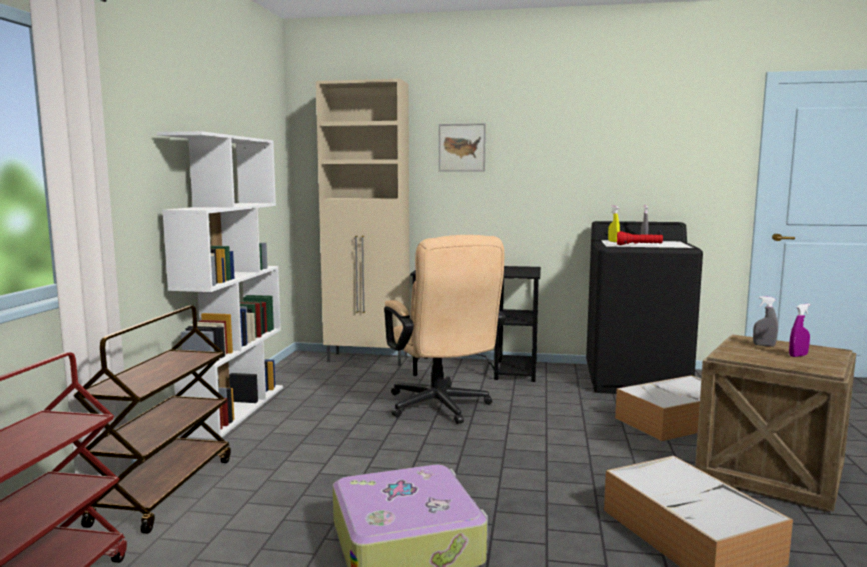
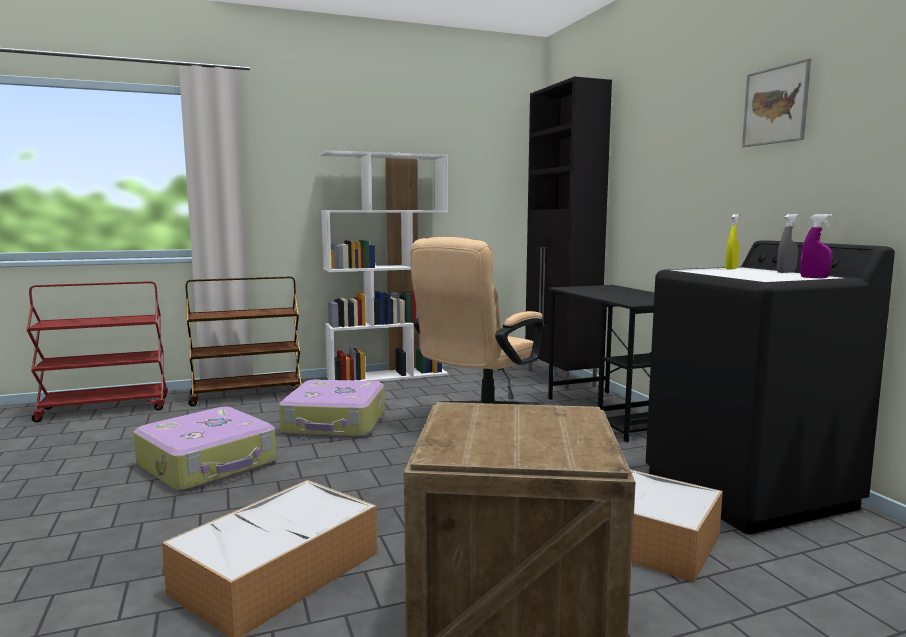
camera: 60 degrees right, 0 degrees up
beige cabinet [316,79,410,366] -> black cabinet [525,77,612,390]
picture [439,123,486,172] -> picture moved to [742,58,811,147]
red flashlight [617,231,663,245] -> none
grey spray bottle [753,296,778,346] -> none
purple spray bottle [789,304,810,357] -> purple spray bottle moved to [800,214,833,278]
none -> suitcase [279,380,385,438]

